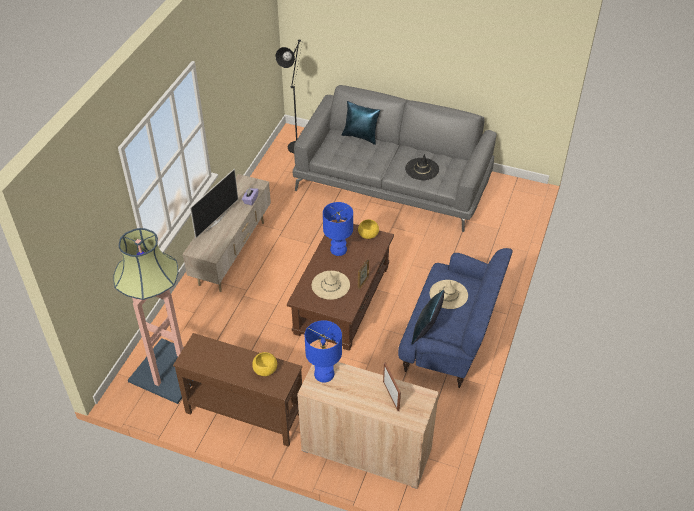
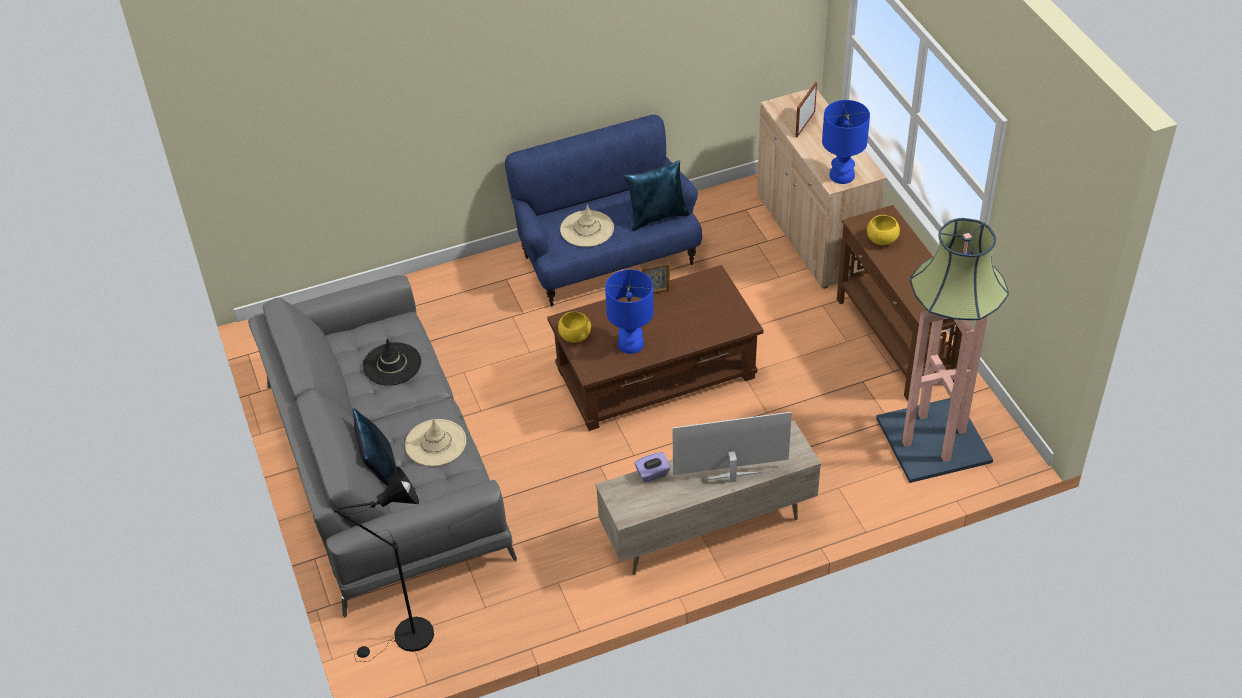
camera: 130 degrees left, 0 degrees up
beige hat [312,270,350,300] -> beige hat moved to [405,419,466,466]

